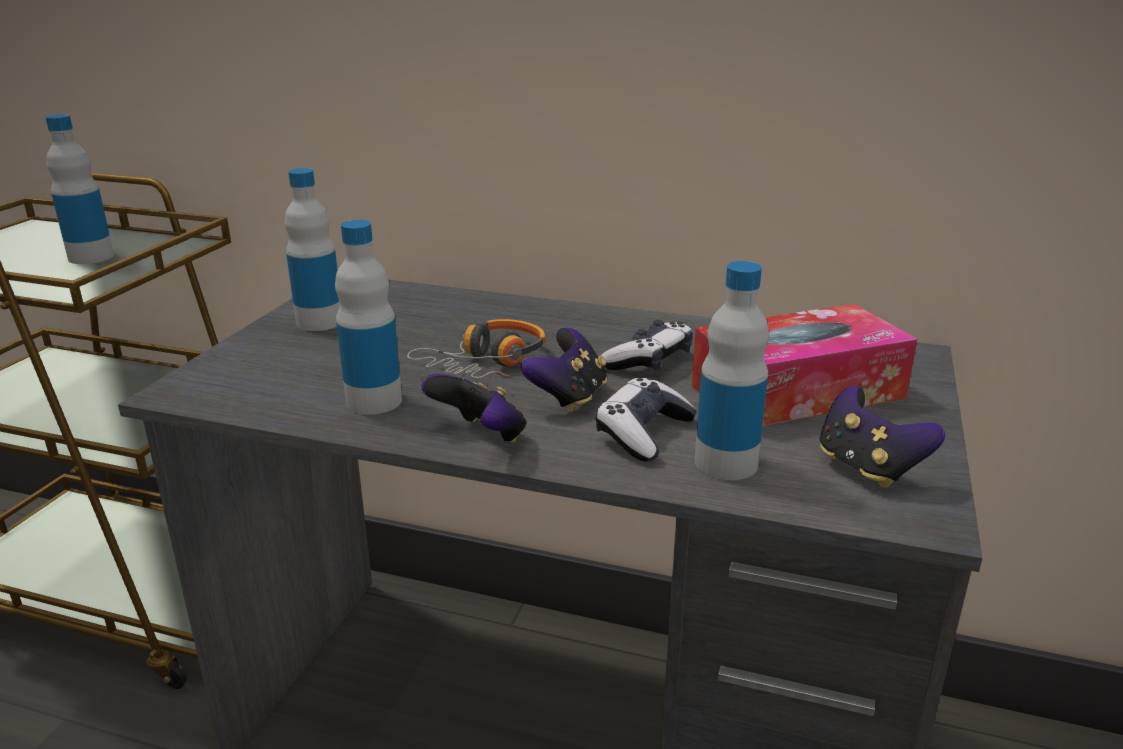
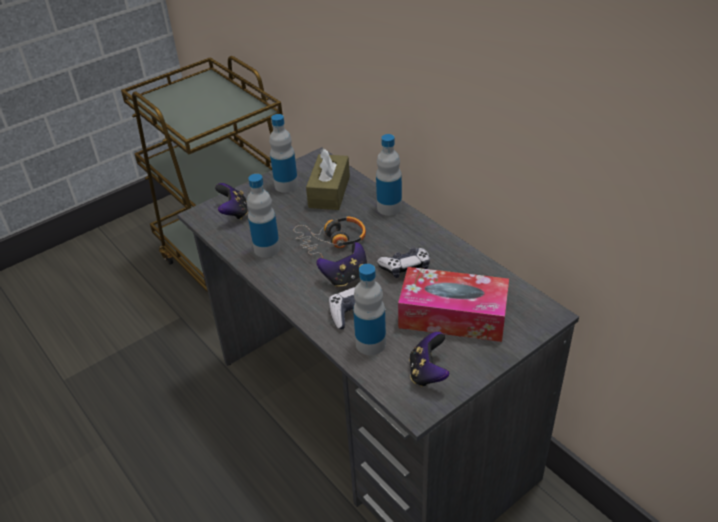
camera: 35 degrees right, 15 degrees up
bottle [45,114,114,264] -> bottle moved to [376,134,402,216]
game controller [422,374,526,442] -> game controller moved to [215,183,248,220]
none -> brown tissue box [306,149,350,210]

